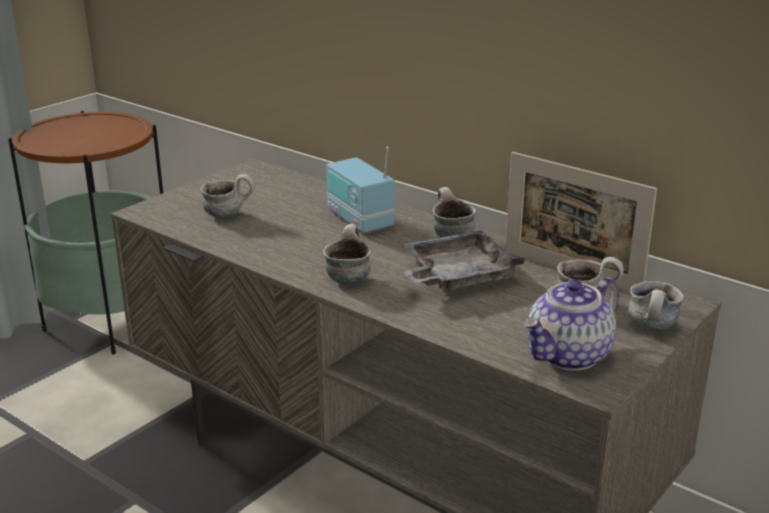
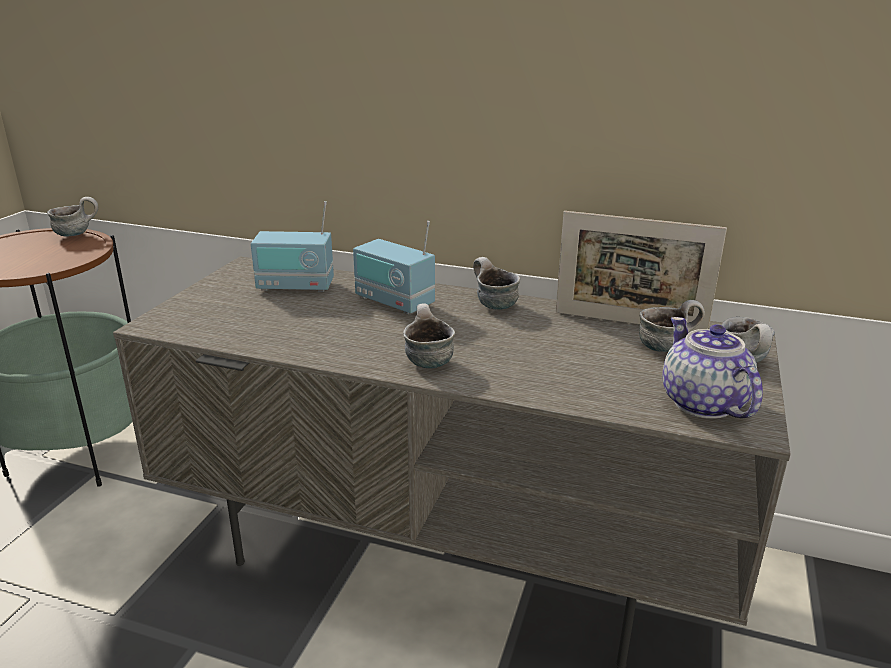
camera: 20 degrees left, 0 degrees up
mug [201,174,255,217] -> mug moved to [47,197,98,237]
grey tray [402,230,524,290] -> none
teapot [523,277,619,371] -> teapot turned 135 degrees clockwise [662,317,763,419]
none -> radio [251,201,334,292]

